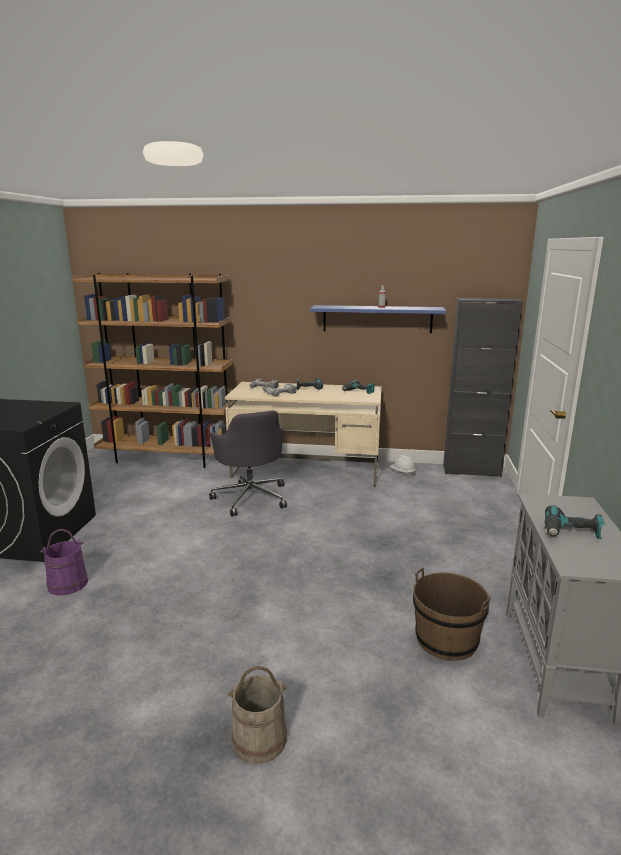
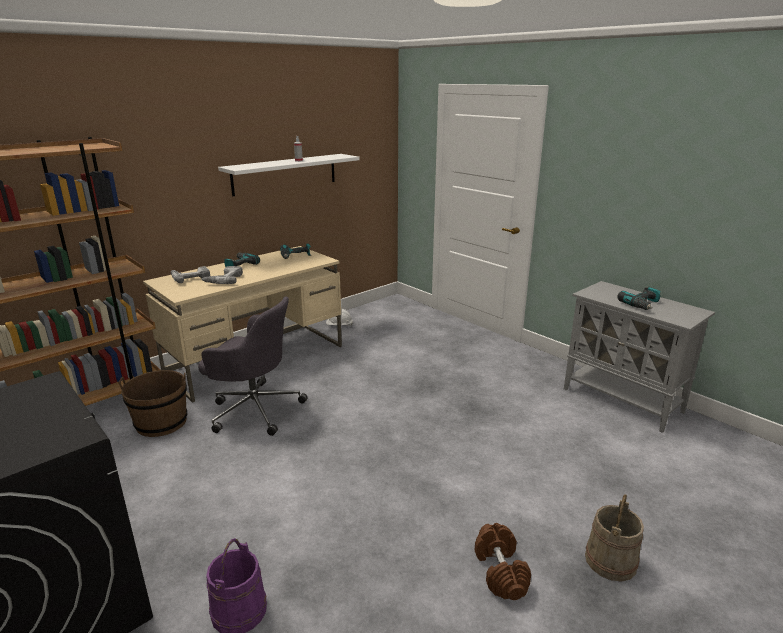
camera: 50 degrees left, 5 degrees up
blue shelf [310,305,446,333] -> white shelf [218,154,360,196]
brown bucket [413,568,491,661] -> brown bucket moved to [119,370,187,437]
black cabinet [443,298,523,477] -> none
none -> brown dumbbell [474,523,531,600]

